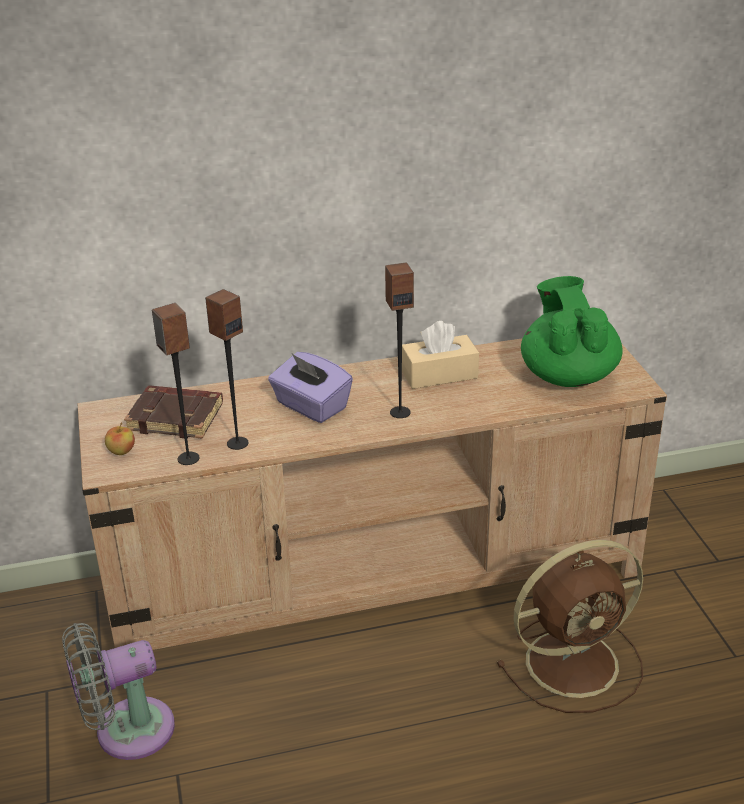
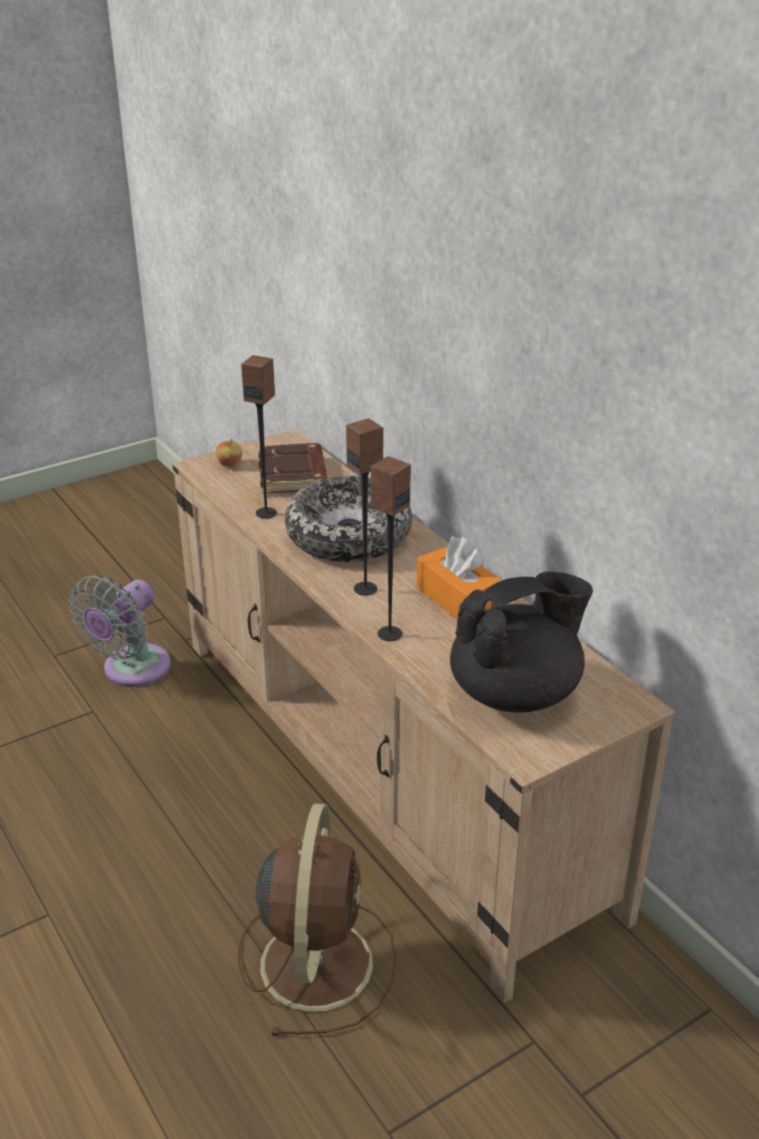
camera: 70 degrees right, 0 degrees up
grey fan [62,623,175,760] -> grey fan turned 105 degrees counterclockwise [69,575,171,687]
speaker [152,303,200,465] -> speaker moved to [371,456,411,641]
purple tissue box [268,352,353,423] -> bowl [285,476,412,562]
beige tissue box [402,321,479,389] -> orange tissue box [416,536,502,619]
brown fan [497,540,643,713] -> brown fan turned 135 degrees counterclockwise [237,804,396,1036]
green teapot [521,276,623,387] -> black teapot [450,571,593,713]

